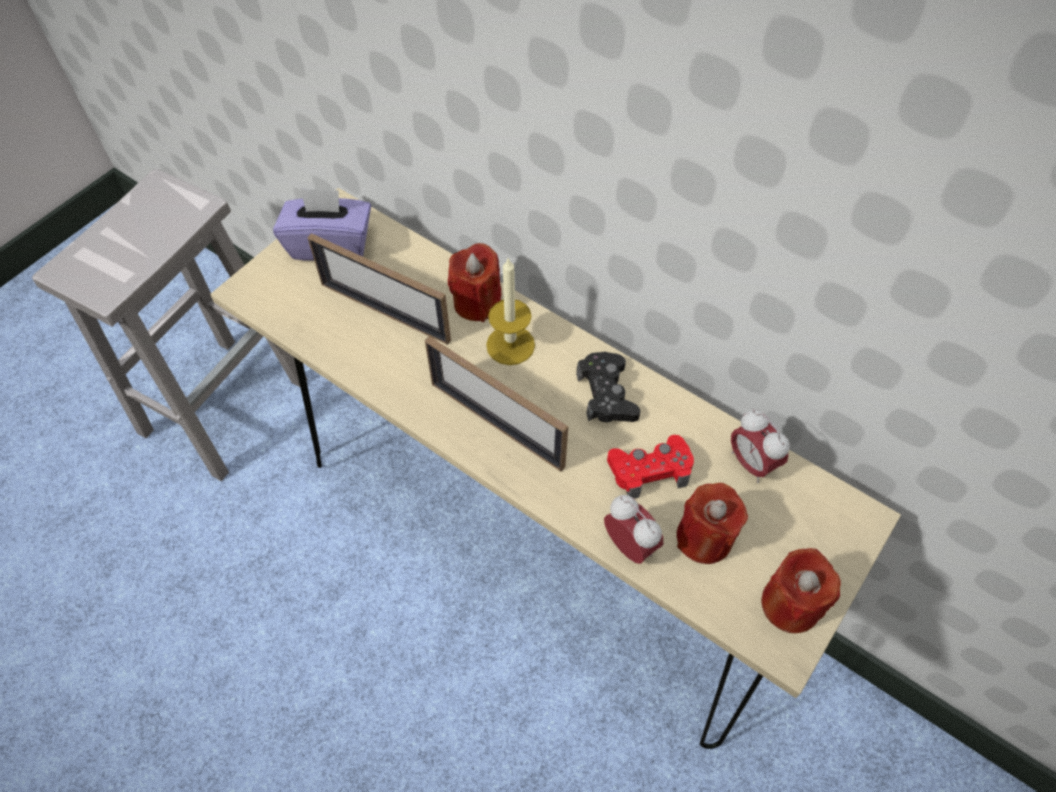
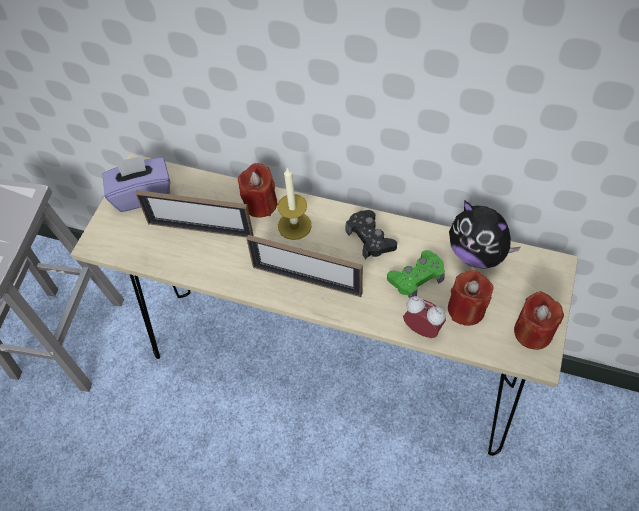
camera: 15 degrees left, 0 degrees up
red game controller [607,435,694,499] -> green game controller [387,250,445,299]
alarm clock [731,409,790,483] -> plush toy [449,200,521,268]

